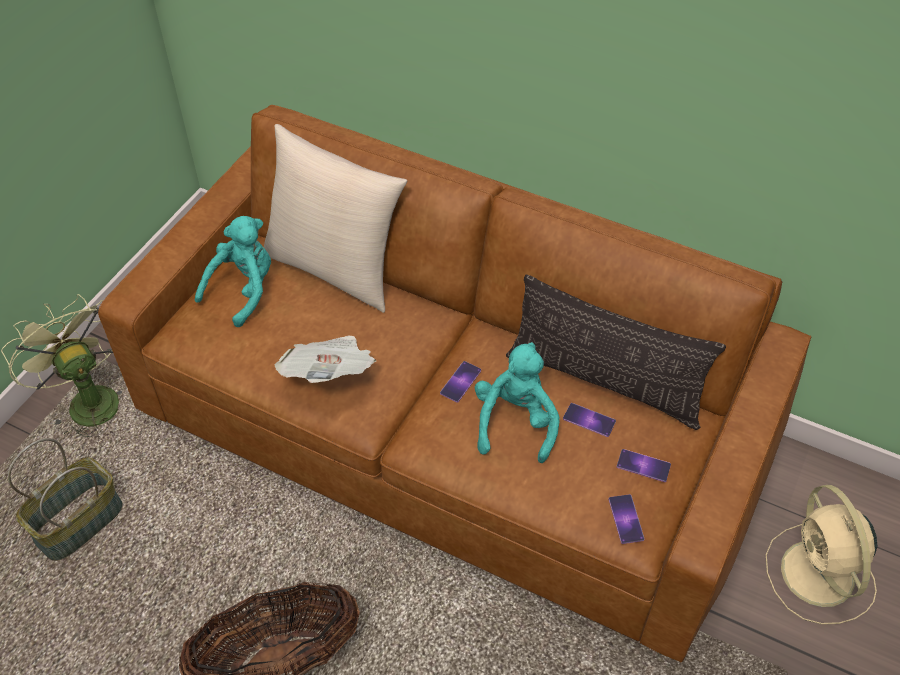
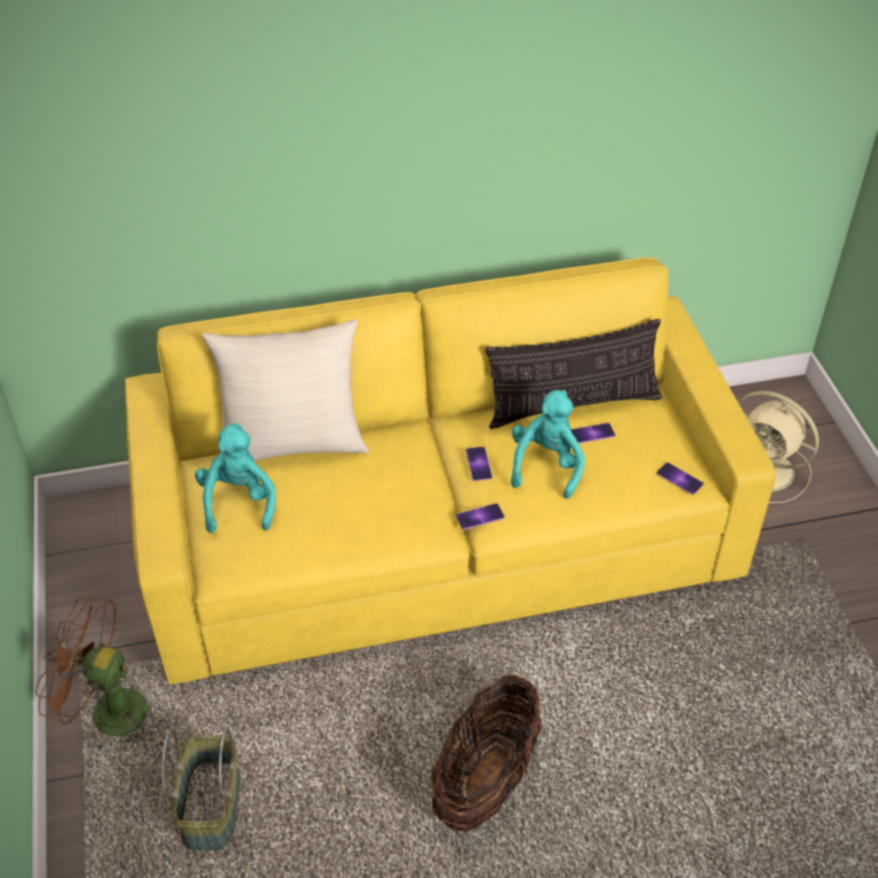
camera: 40 degrees left, 5 degrees down
green fan [1,294,122,438] -> brown fan [35,596,148,752]
brown sofa [98,105,811,663] -> yellow sofa [125,257,776,685]
newspaper [275,335,376,383] -> none
turquoise plush toy [475,342,559,463] -> turquoise plush toy turned 45 degrees clockwise [511,390,585,499]
phone [617,449,671,482] -> phone moved to [456,503,505,530]

